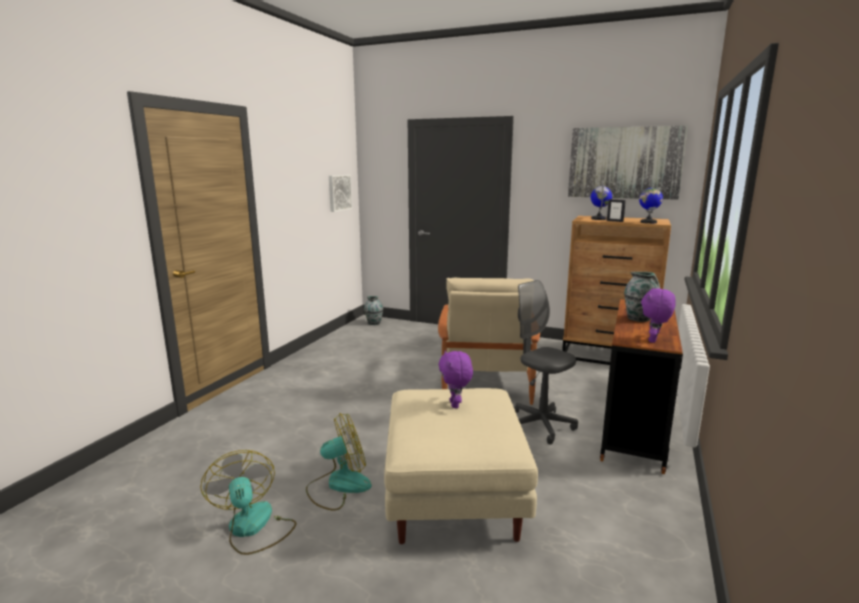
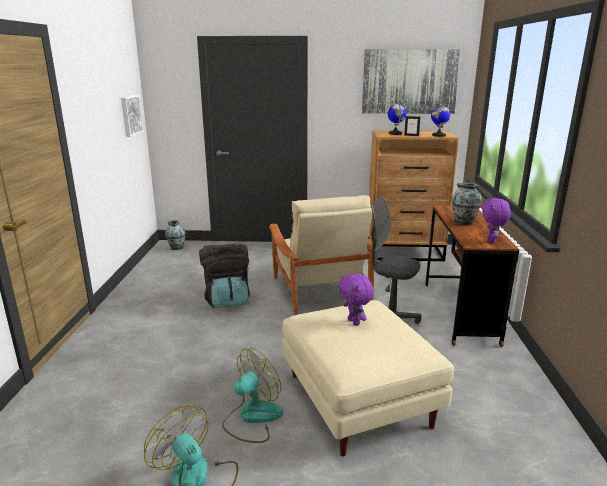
camera: 20 degrees left, 5 degrees up
none -> black backpack [199,244,250,308]

